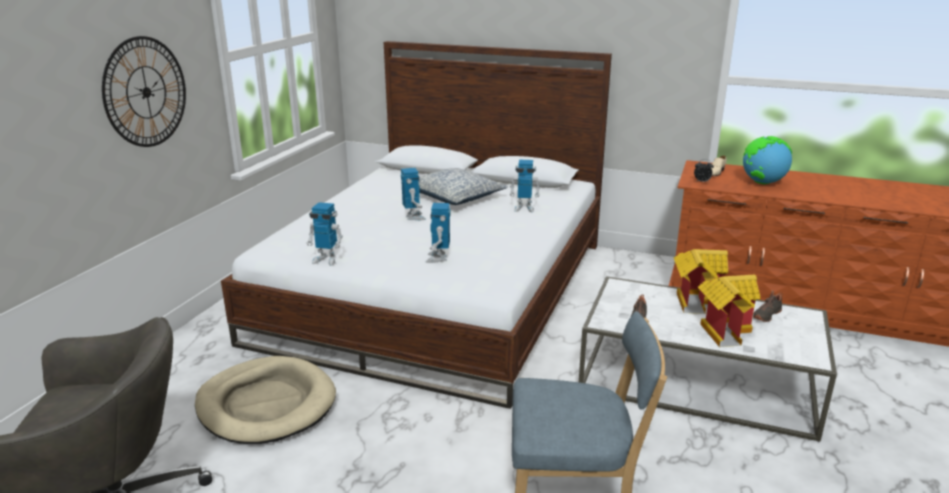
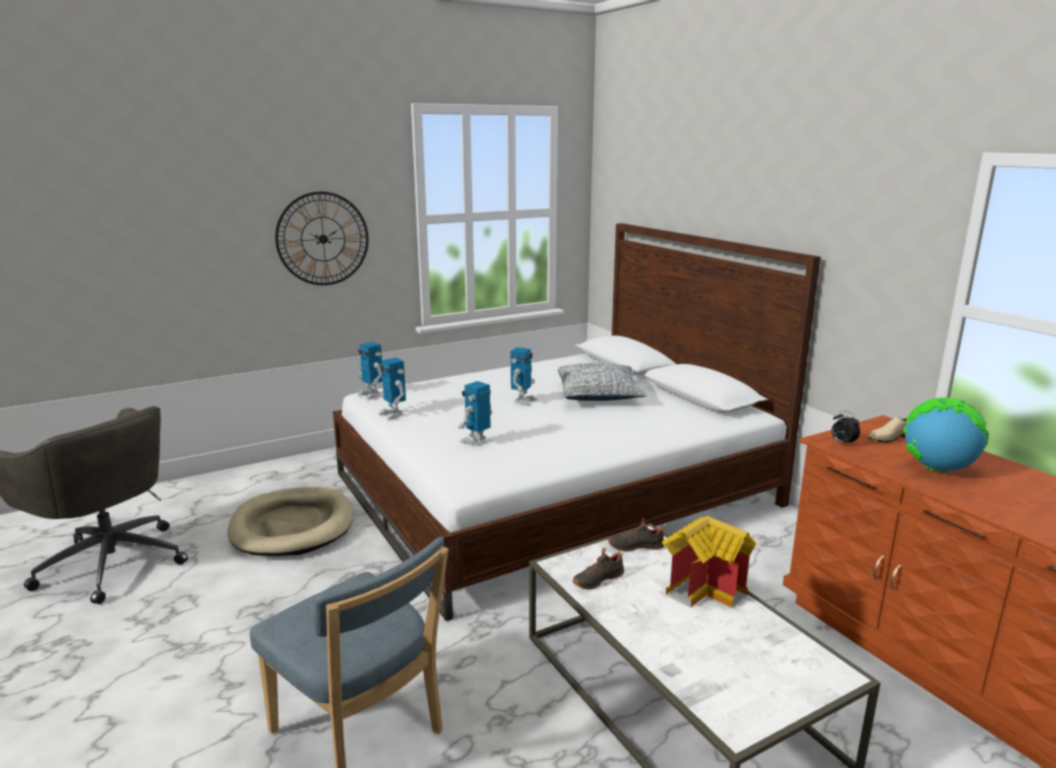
camera: 40 degrees right, 5 degrees down
toy robot [510,160,540,212] -> toy robot moved to [357,342,383,400]
toy house [698,275,761,347] -> none
black shoe [753,291,782,322] -> black shoe moved to [608,518,666,552]

